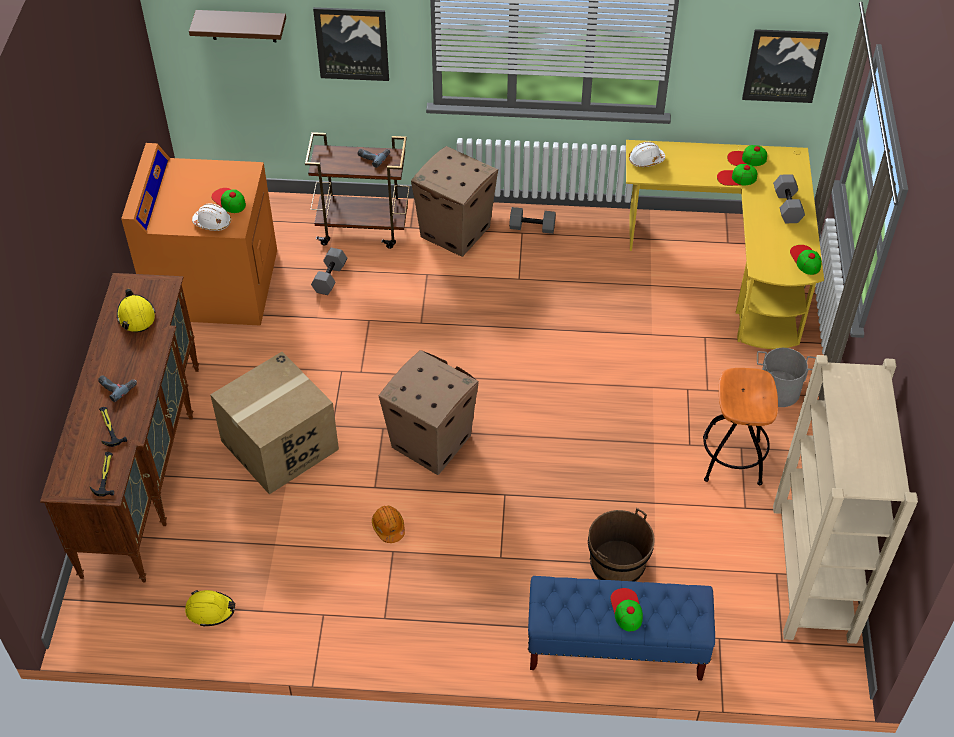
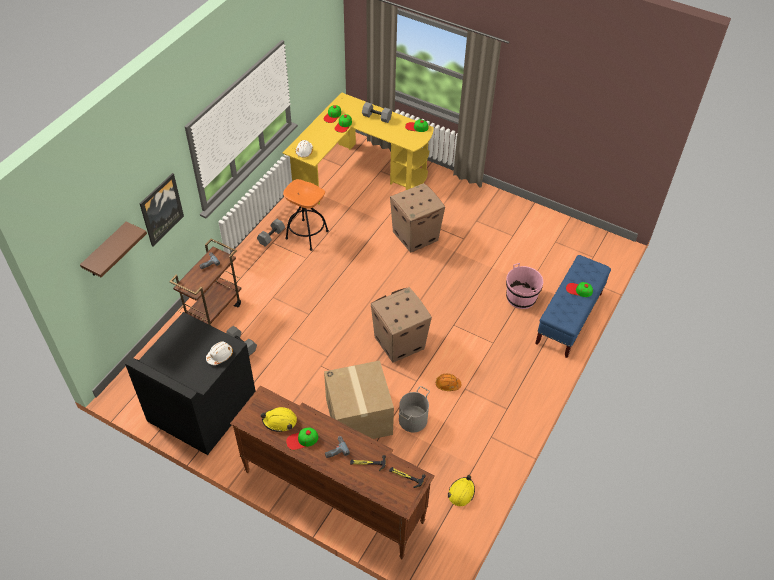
camera: 65 degrees left, 0 degrees up
orange washing machine [121,143,277,326] -> black washing machine [125,312,256,455]
cap [212,188,246,213] -> cap moved to [286,428,318,450]
cardboard box [411,146,498,257] -> cardboard box moved to [390,183,445,253]
brown bucket [588,508,655,582] -> pink bucket [506,263,543,309]
orange stool [703,368,778,485] -> orange stool moved to [283,179,329,251]
picture [742,29,828,103] -> none
grey bucket [757,348,816,407] -> grey bucket moved to [399,386,430,432]
beige bookcase [773,355,918,644] -> none

